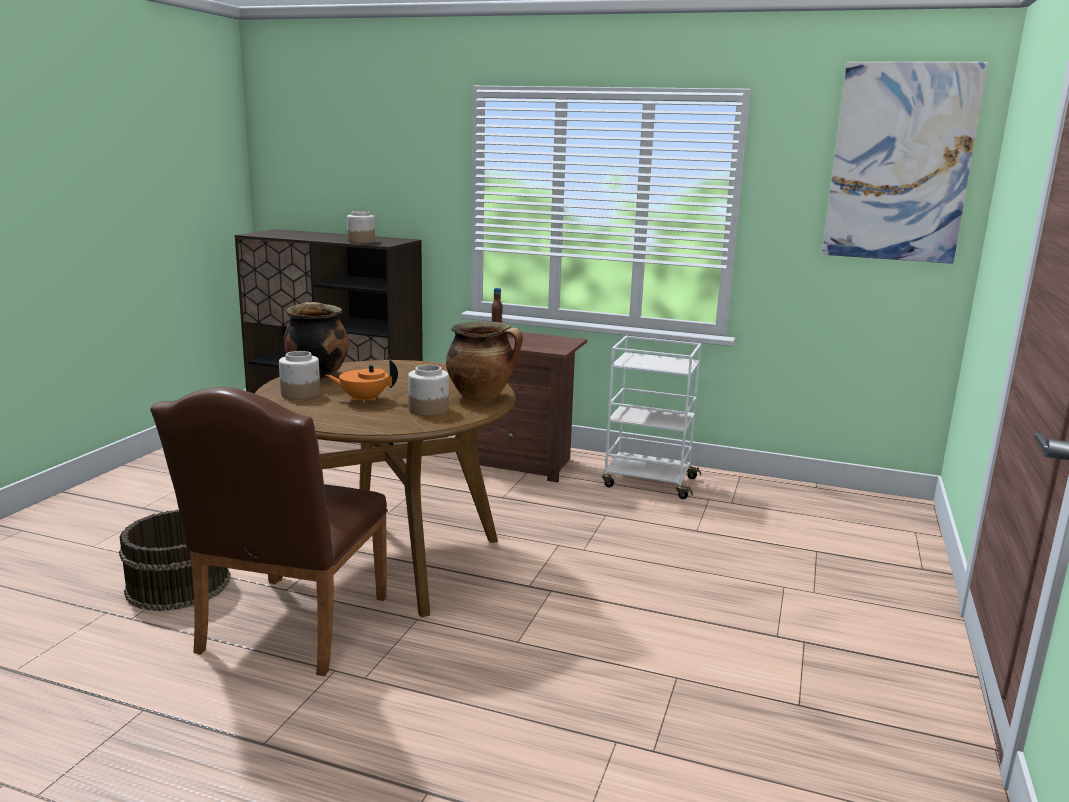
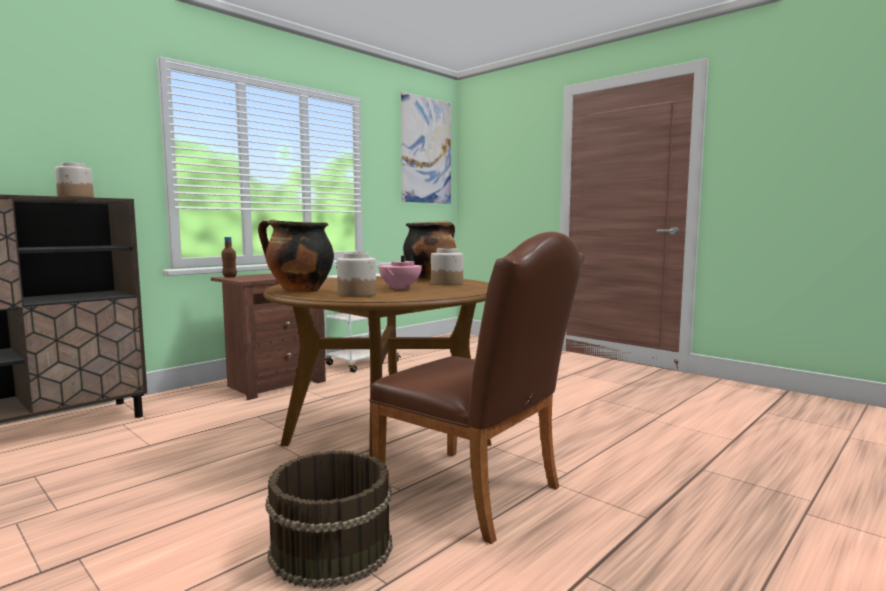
camera: 65 degrees left, 10 degrees down
orange teapot [326,359,398,403] -> pink teapot [379,249,422,290]

